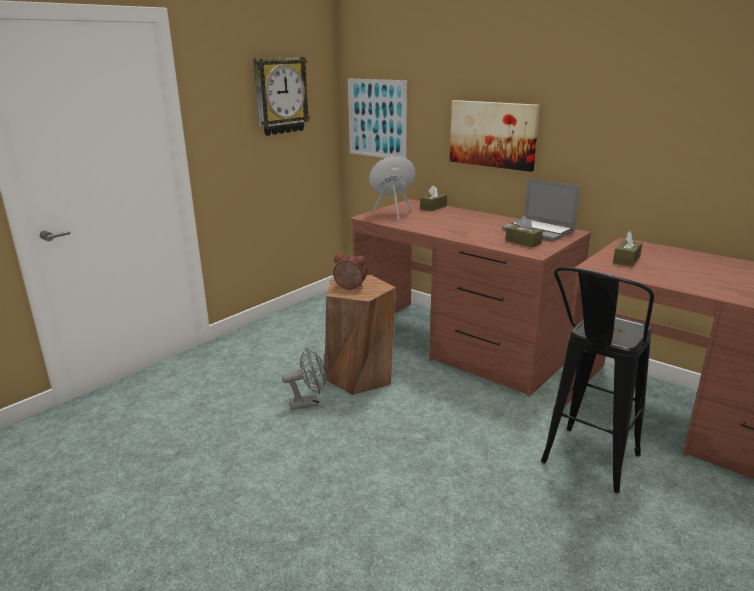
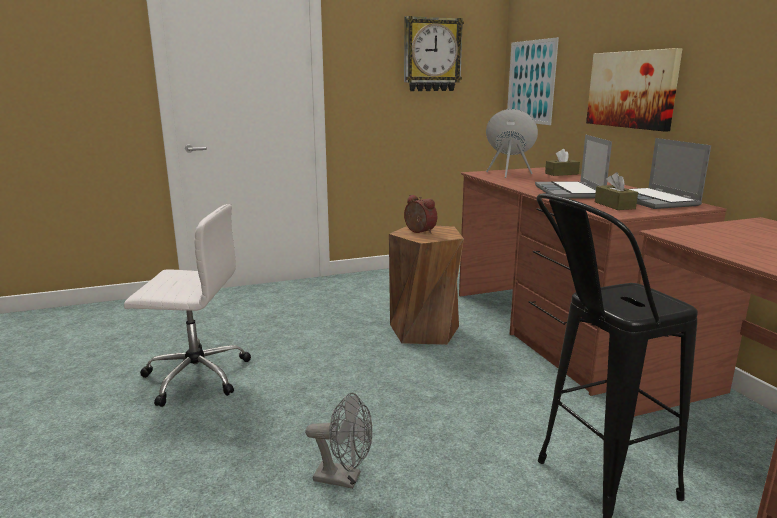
camera: 30 degrees right, 5 degrees down
grey fan [282,348,326,410] -> grey fan moved to [305,393,373,489]
brown tissue box [613,231,642,266] -> none
none -> white office chair [124,204,251,407]
none -> laptop [535,135,612,199]

